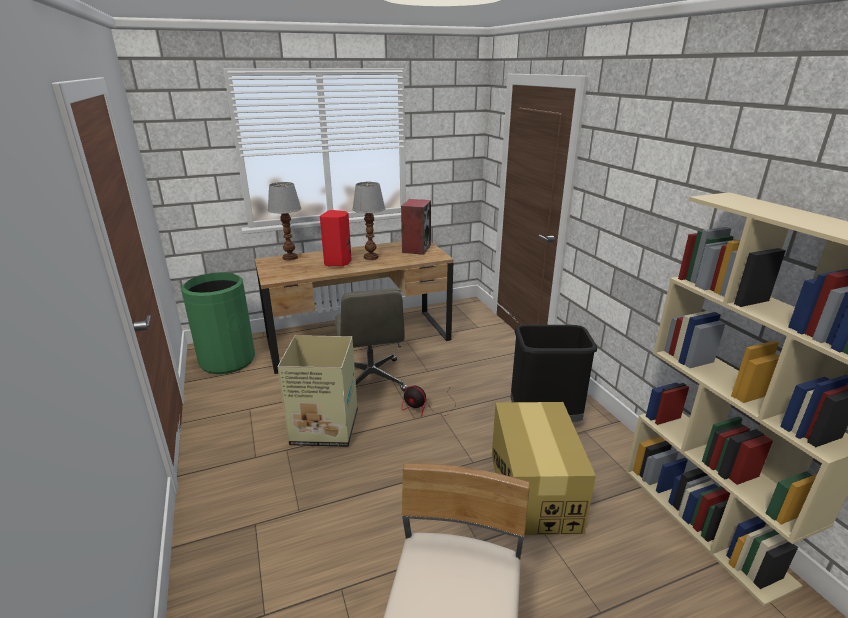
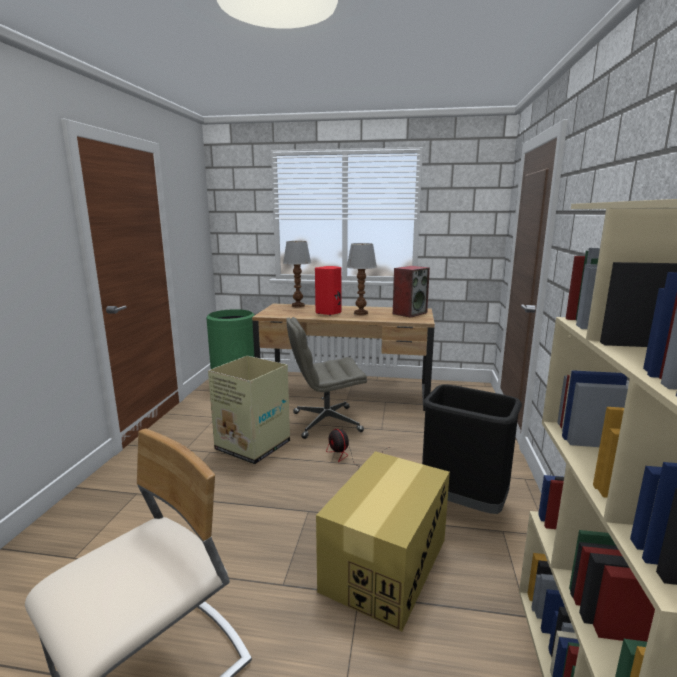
camera: 30 degrees right, 10 degrees down
grey office chair [335,288,407,392] -> grey office chair turned 60 degrees clockwise [286,317,367,439]

